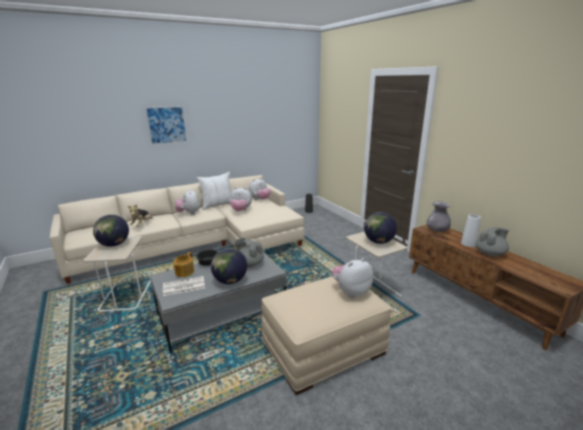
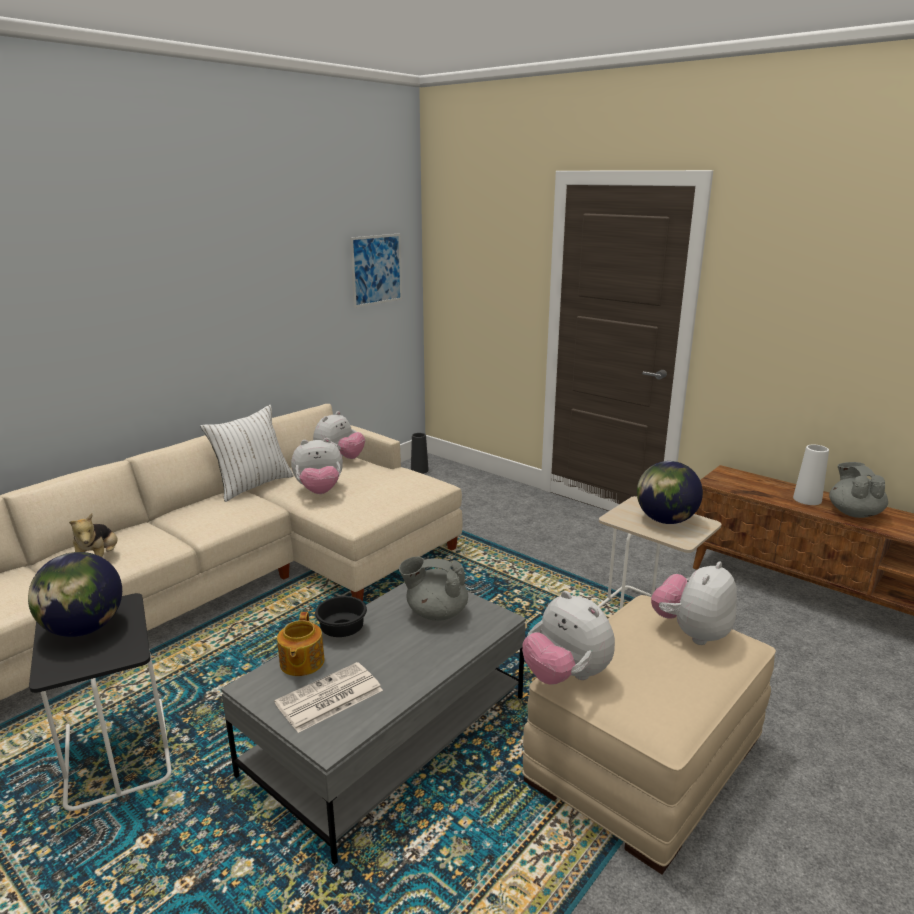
camera: 20 degrees left, 0 degrees up
beige side table [84,236,151,312] -> black side table [29,593,172,811]
picture [145,106,188,145] -> picture moved to [350,233,402,308]
plush toy [175,189,200,215] -> plush toy moved to [522,591,615,685]
globe [211,248,247,284] -> none
grey vase [427,201,451,232] -> none
grey teapot [476,227,509,256] -> grey teapot turned 45 degrees counterclockwise [829,462,888,518]

